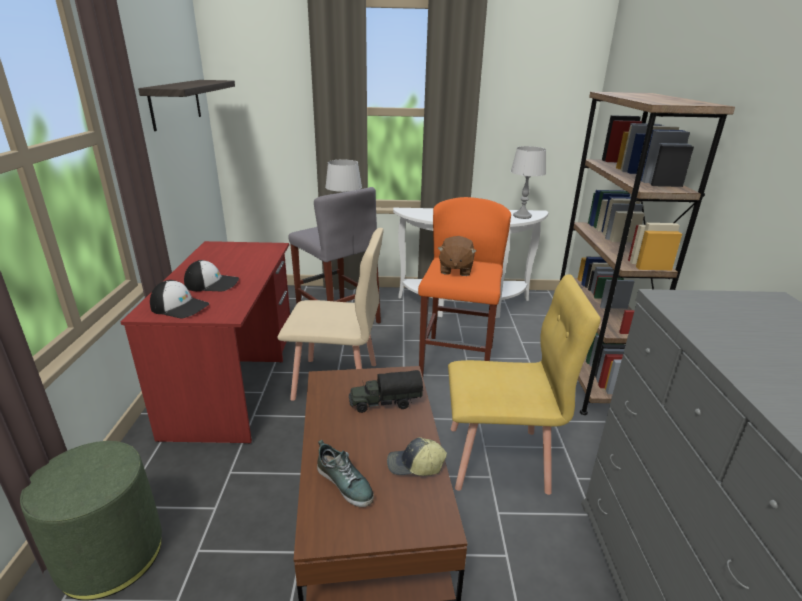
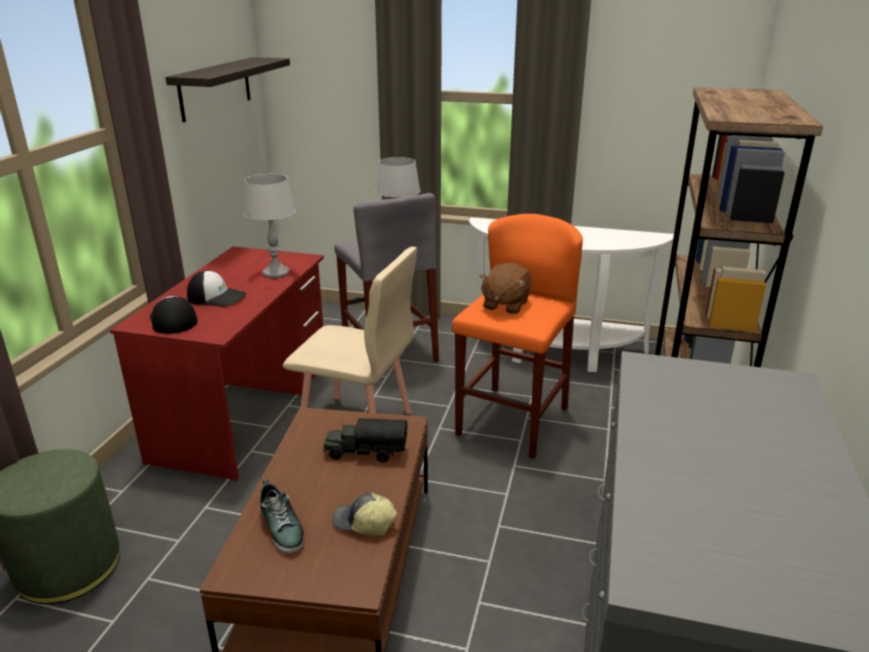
camera: 15 degrees right, 0 degrees up
cap [150,280,209,318] -> cap turned 150 degrees counterclockwise [150,296,198,334]
yellow chair [448,275,601,495] -> none
grey table lamp [510,146,546,219] -> grey table lamp moved to [244,174,295,278]

